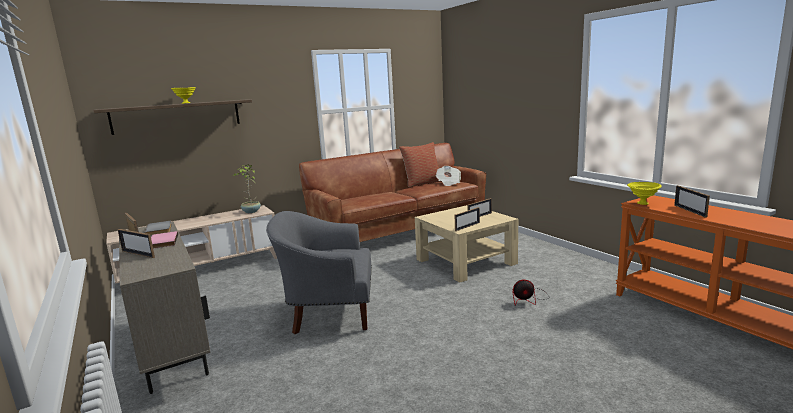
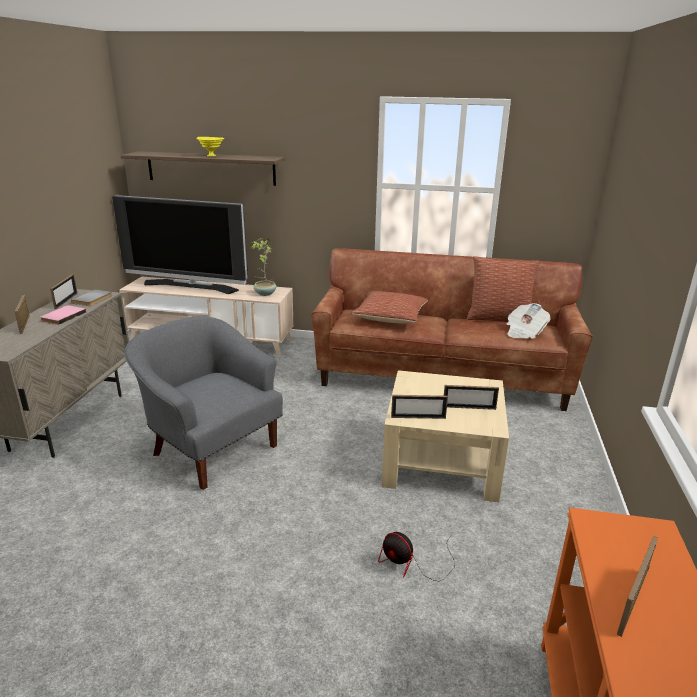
camera: 40 degrees right, 10 degrees up
yellow bowl [627,182,662,205] -> none
none -> television [112,195,248,294]
none -> pillow [351,291,428,324]

